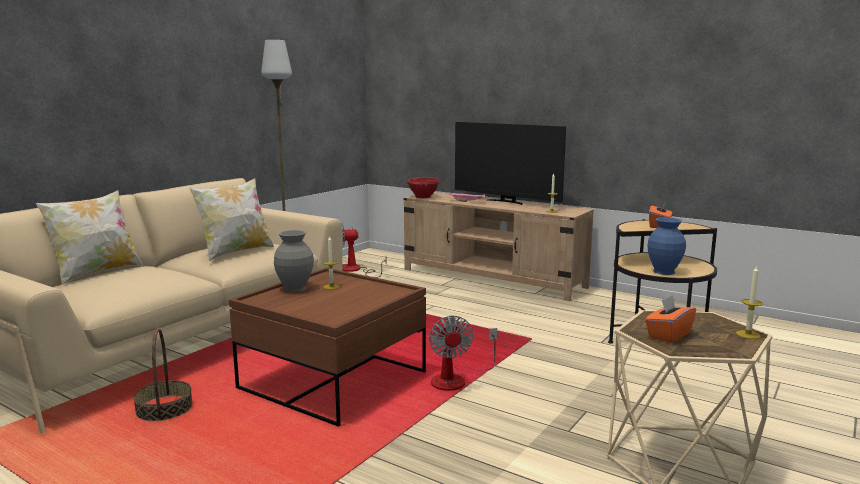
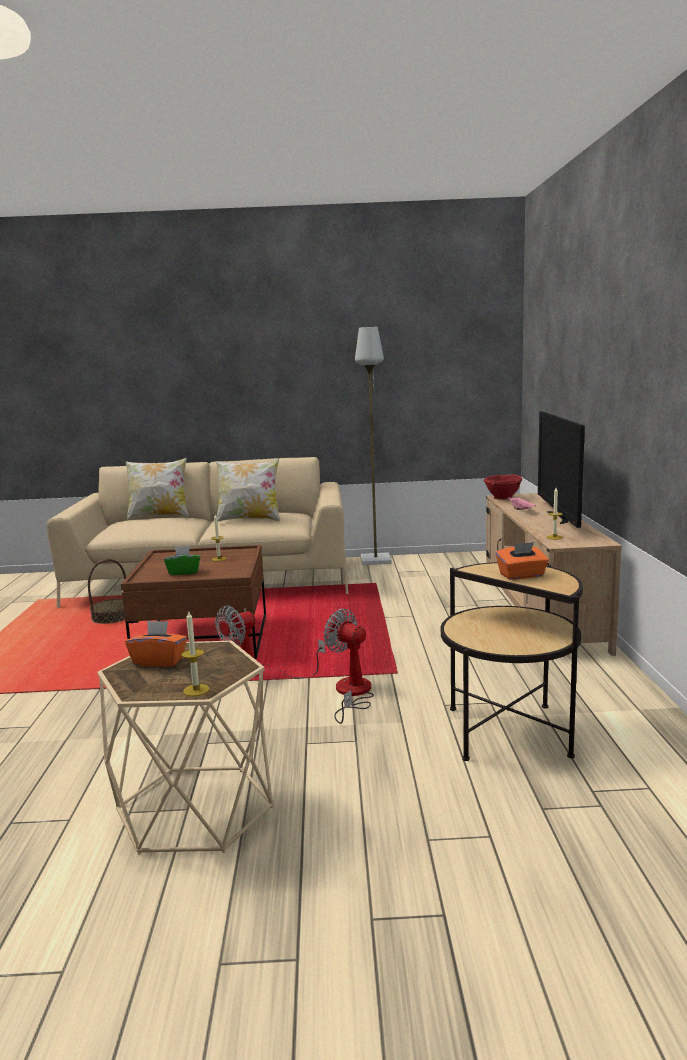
camera: 55 degrees right, 0 degrees up
grey vase [274,230,314,292] -> none
fan [342,224,387,278] -> fan moved to [324,609,374,724]
blue vase [648,217,686,275] -> none
none -> green tissue box [164,545,201,575]

